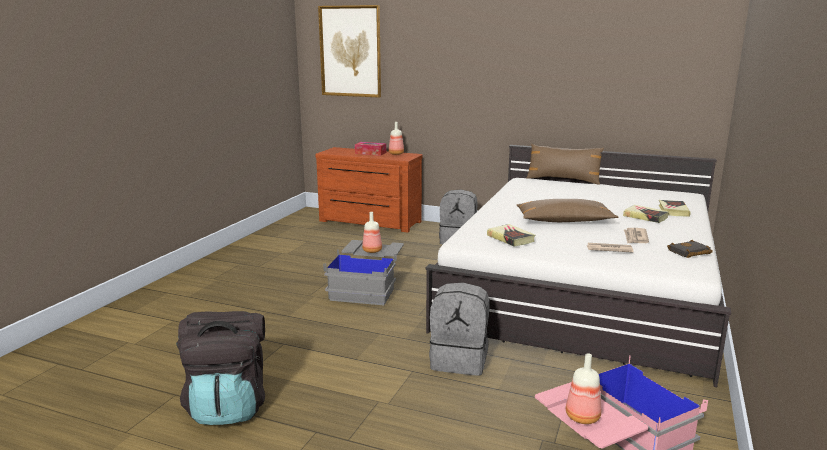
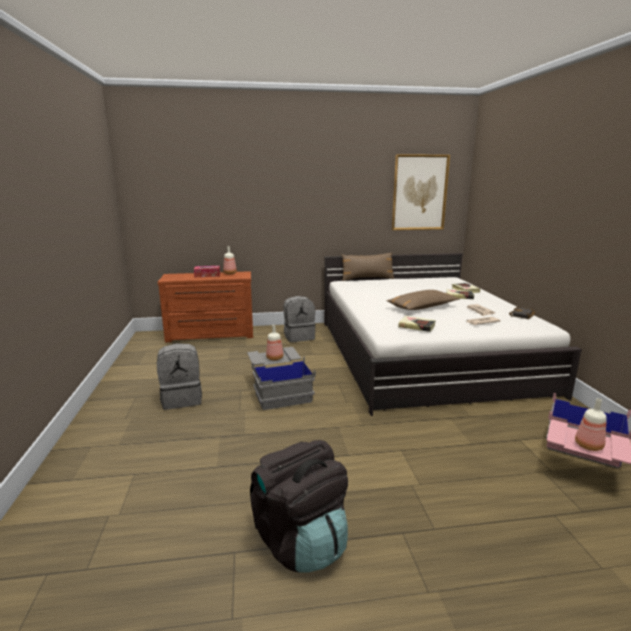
camera: 30 degrees left, 0 degrees up
picture [318,5,381,98] -> picture moved to [392,154,450,230]
grey backpack [429,283,490,376] -> grey backpack moved to [157,343,202,410]

